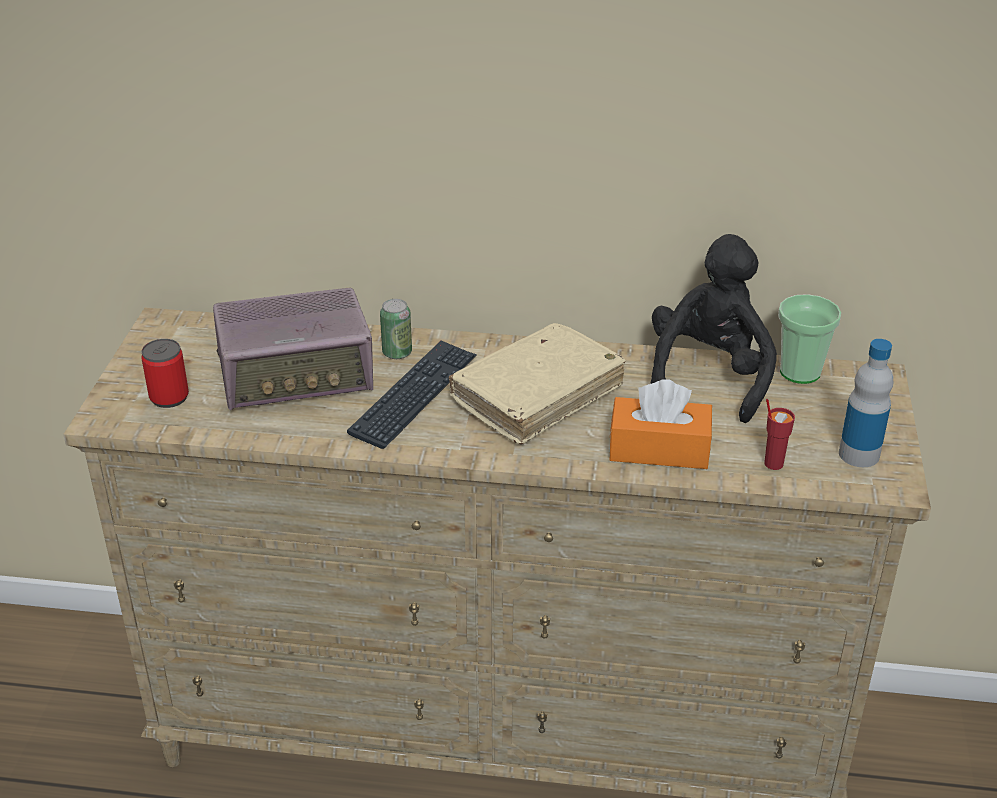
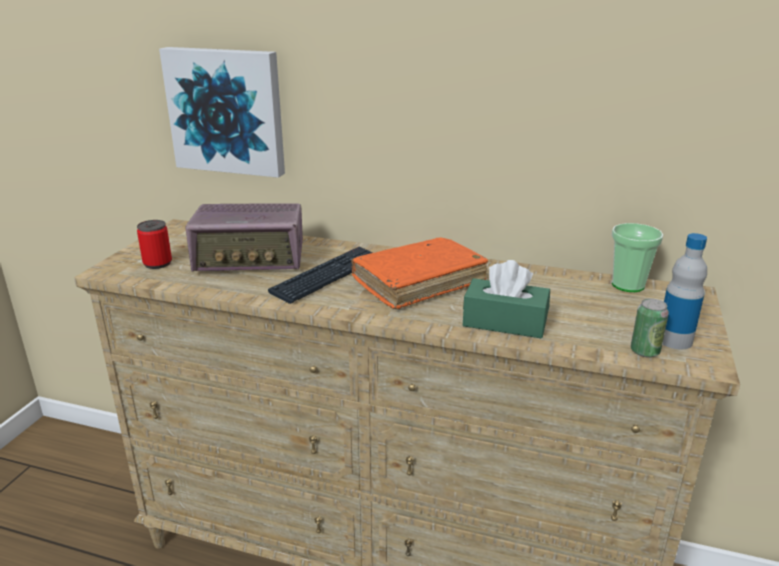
camera: 10 degrees right, 10 degrees down
can [380,299,412,359] -> can moved to [631,298,669,358]
beige book [449,323,626,444] -> orange book [351,238,489,309]
orange tissue box [609,379,712,469] -> green tissue box [463,260,550,339]
black plush toy [650,234,777,423] -> none
red cup [764,399,795,470] -> none
none -> picture [159,47,285,178]

